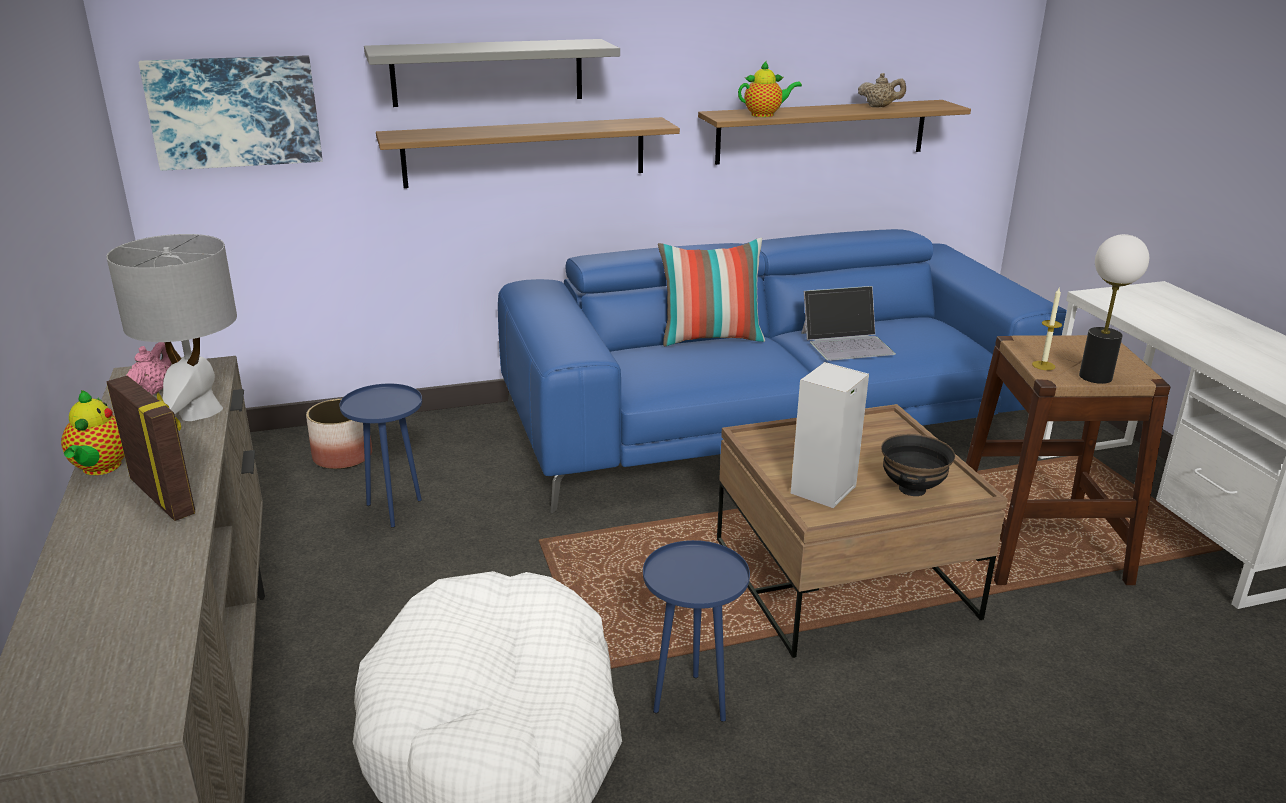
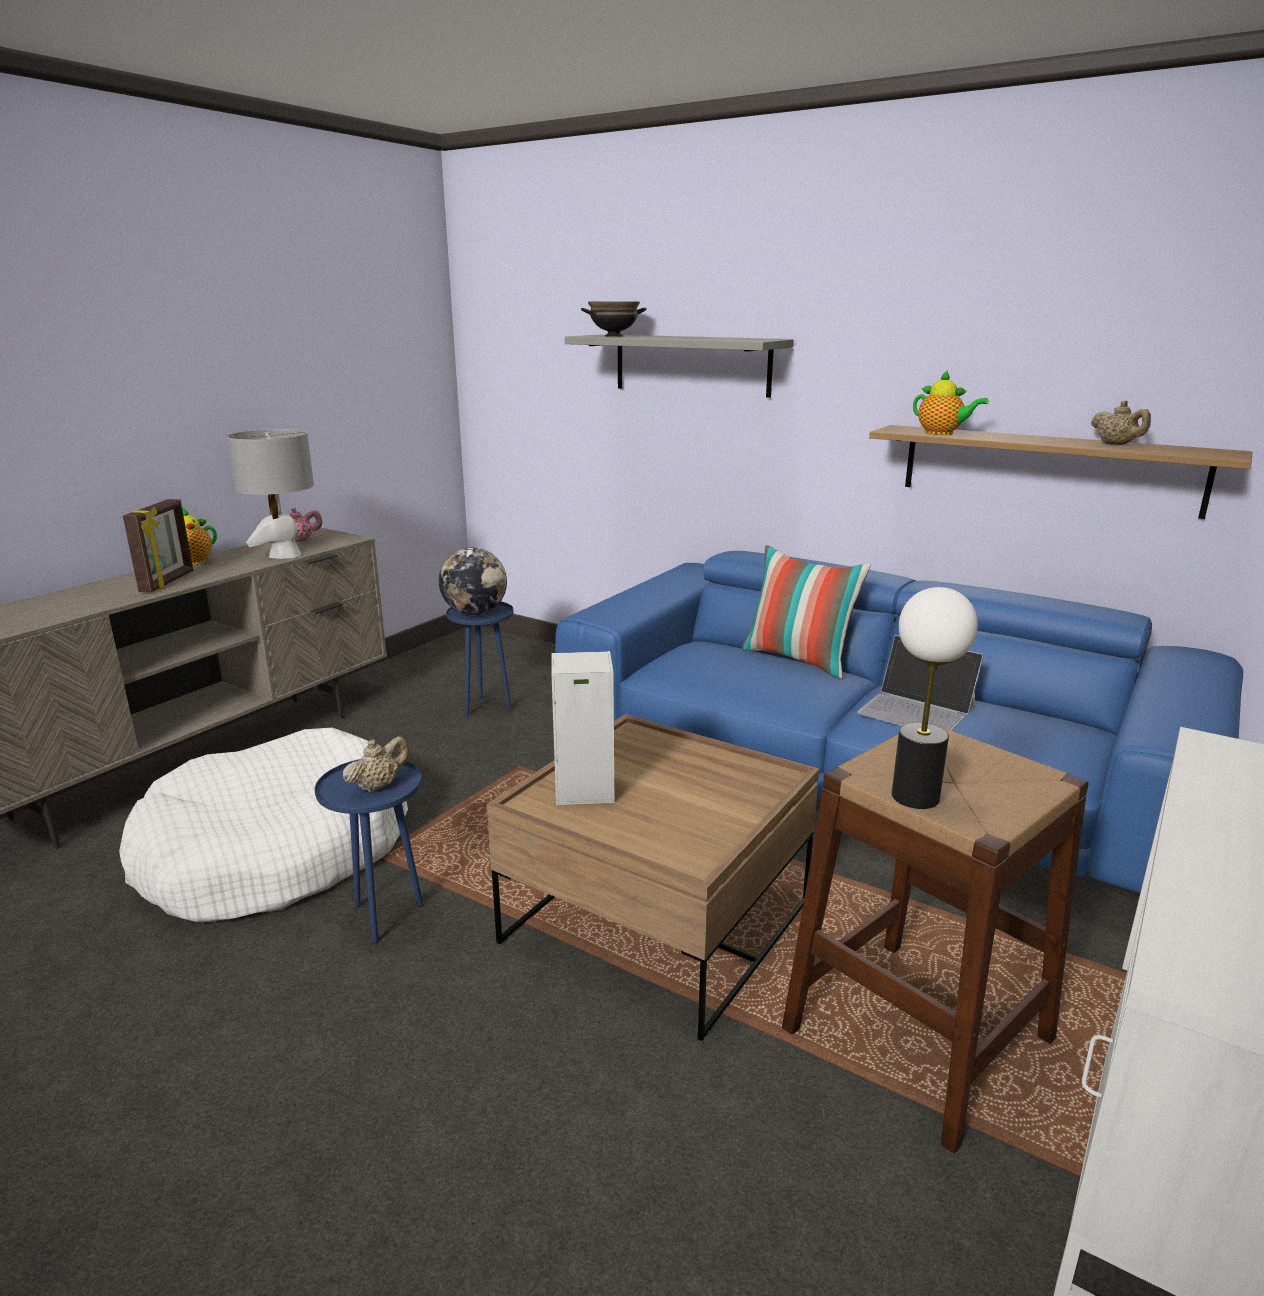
camera: 50 degrees right, 5 degrees down
picture [138,55,323,171] -> none
planter [306,399,372,469] -> none
shelf [376,117,680,188] -> none
black bowl [881,434,955,496] -> black bowl moved to [581,302,646,337]
candle [1032,288,1062,370] -> none
none -> beige teapot [343,736,409,792]
none -> globe [439,547,507,615]

